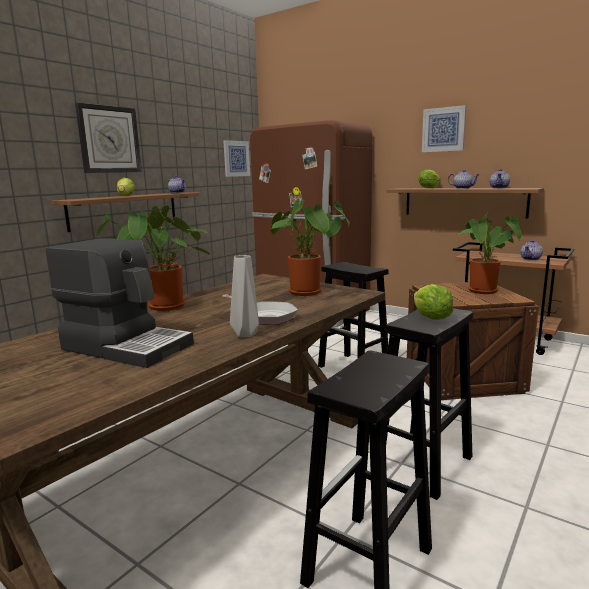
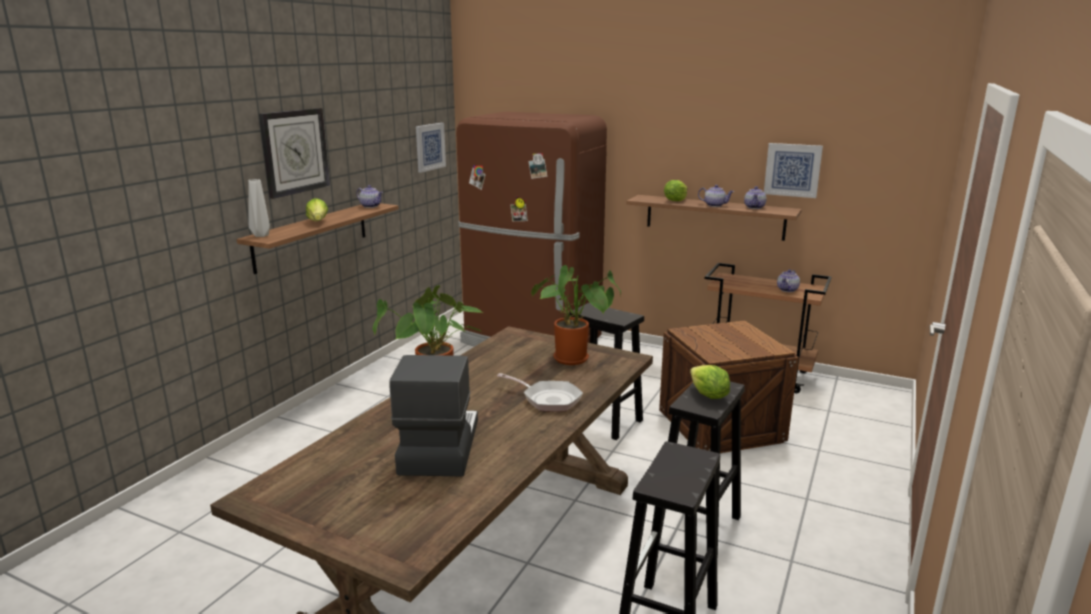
camera: 10 degrees left, 5 degrees up
coffee machine [45,238,194,368] -> coffee machine turned 105 degrees counterclockwise [389,355,478,477]
grey vase [230,255,259,337] -> grey vase moved to [248,179,270,237]
picture [422,105,466,152] -> picture moved to [764,143,823,198]
potted plant [459,212,522,294] -> none

